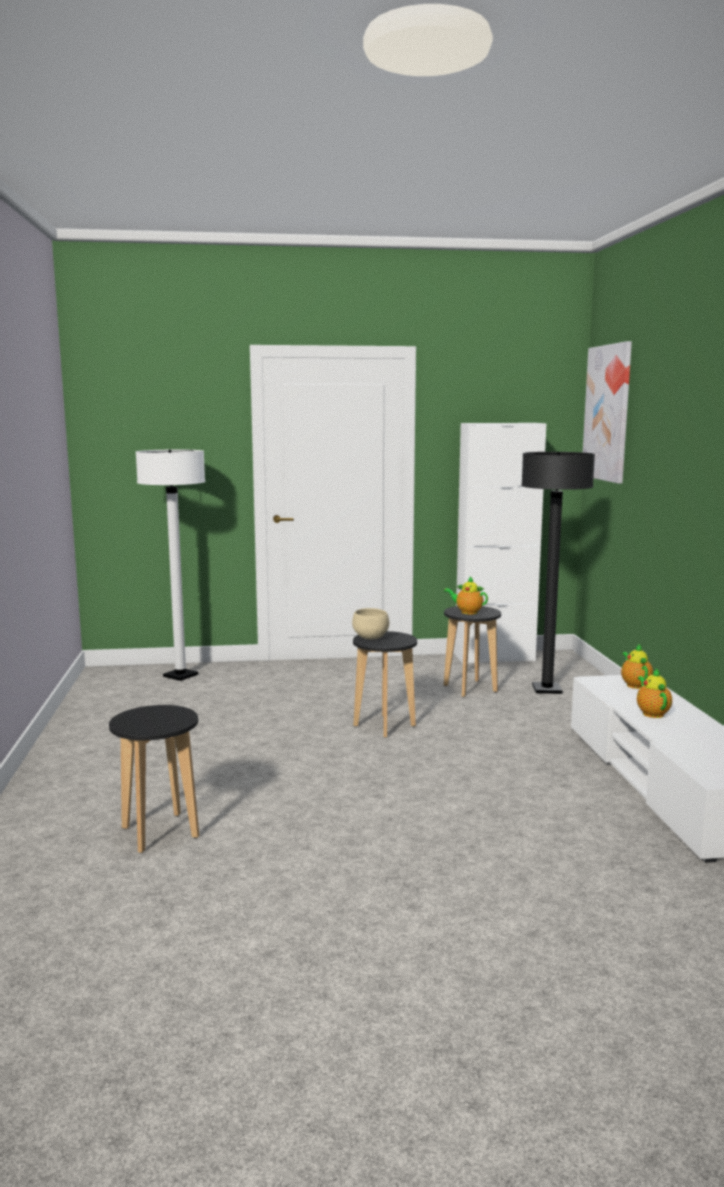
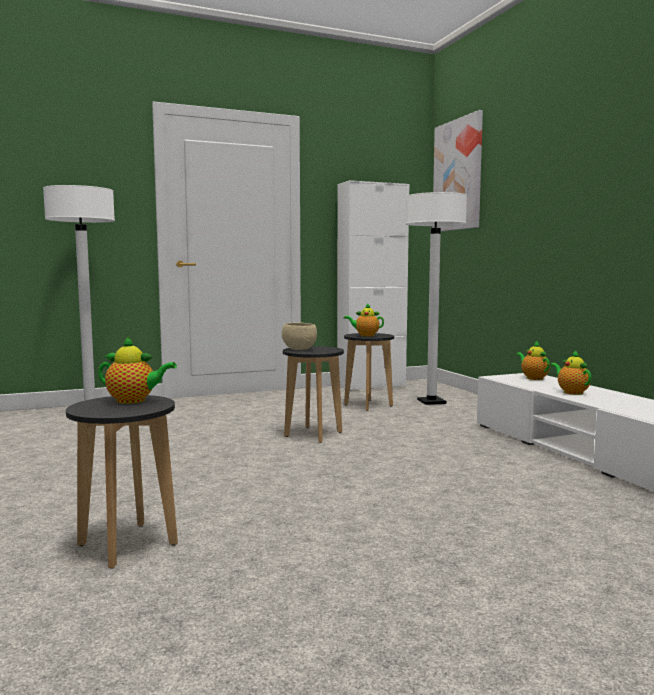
camera: 15 degrees left, 5 degrees down
black floor lamp [521,452,595,694] -> white floor lamp [406,192,467,405]
none -> teapot [98,336,177,404]

